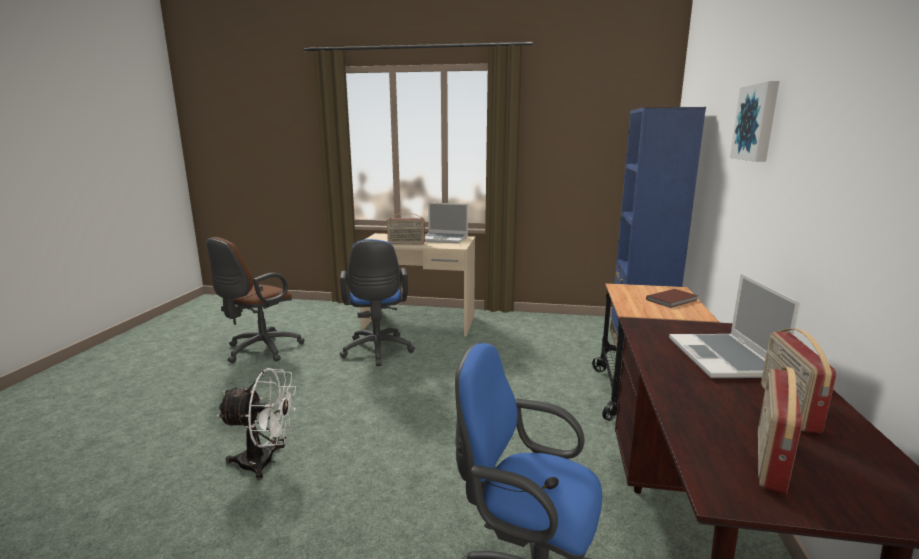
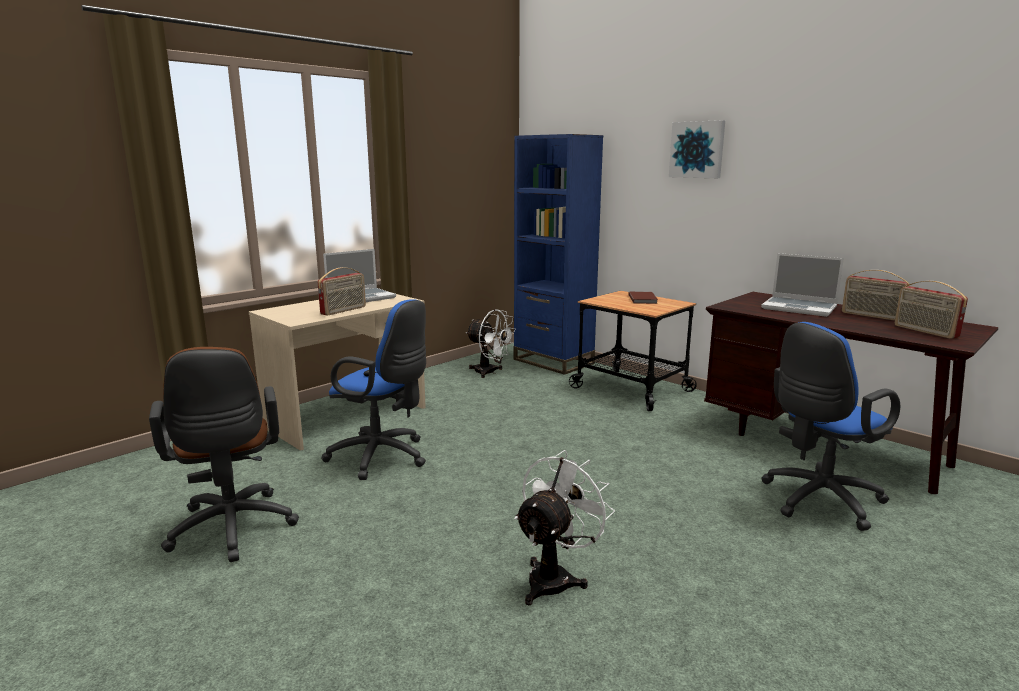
camera: 55 degrees left, 0 degrees up
none -> white fan [466,309,516,378]

